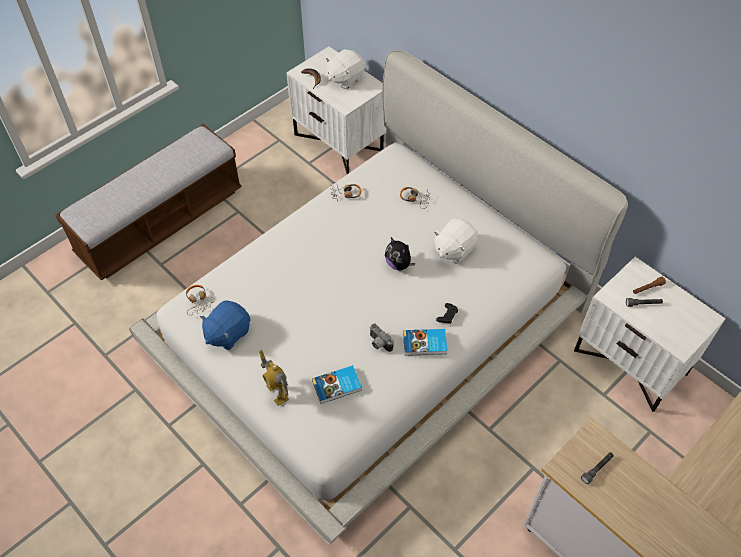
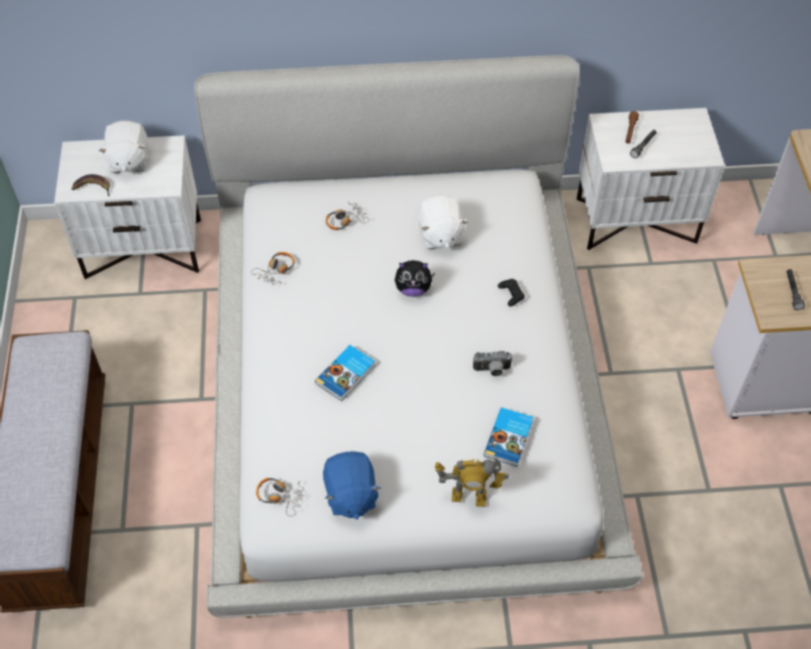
camera: 50 degrees left, 0 degrees up
book [403,329,447,356] -> book moved to [315,345,375,401]

